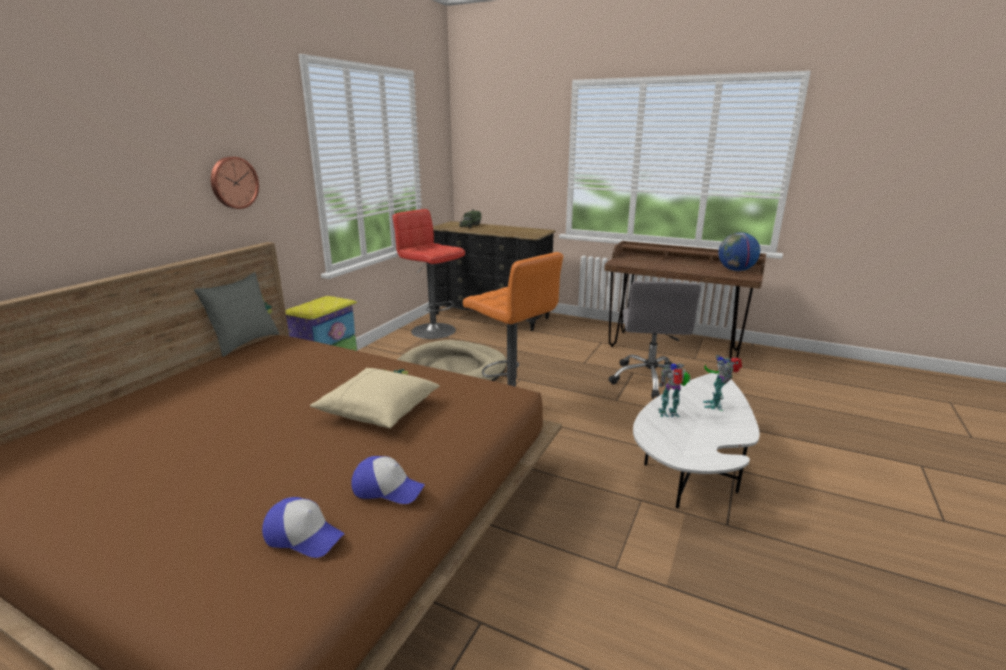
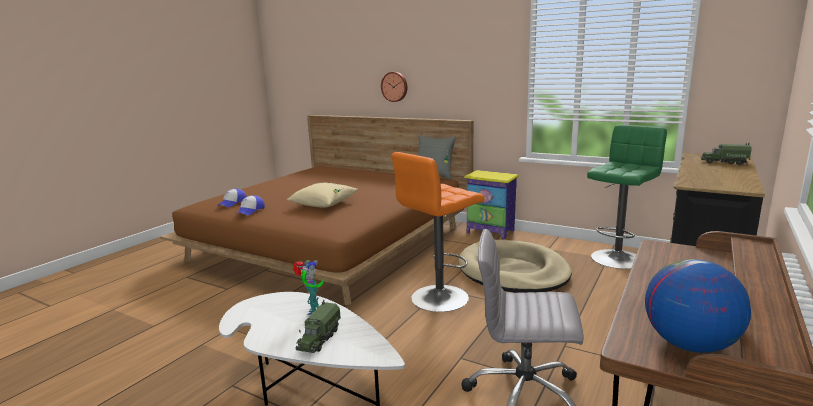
camera: 95 degrees right, 5 degrees down
wall clock [211,157,259,209] -> wall clock moved to [381,72,408,102]
red stool [392,209,465,339] -> green stool [587,125,667,269]
toy robot [703,355,742,411] -> toy truck [295,300,341,353]

